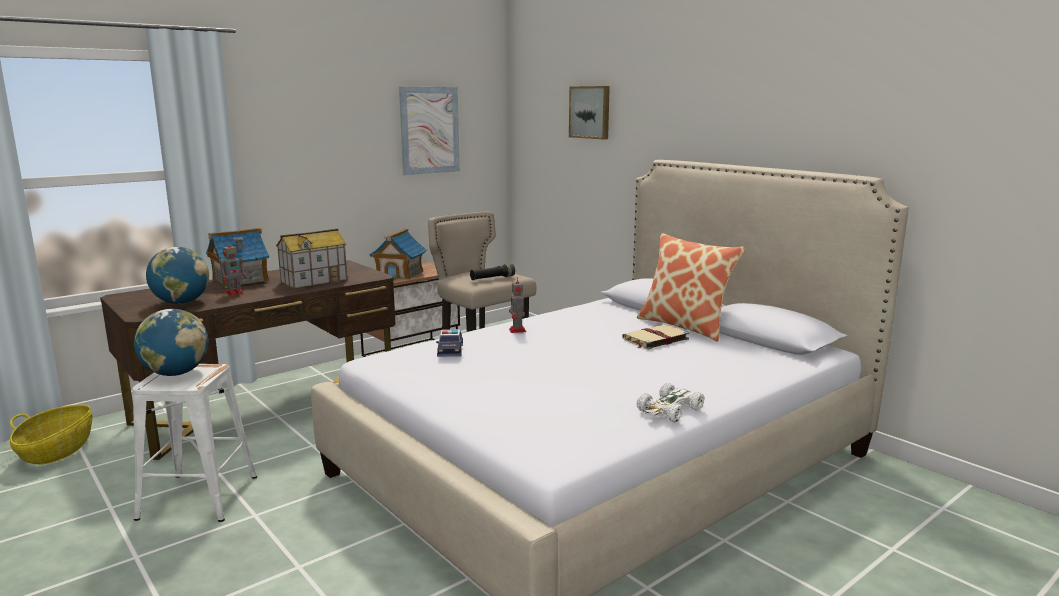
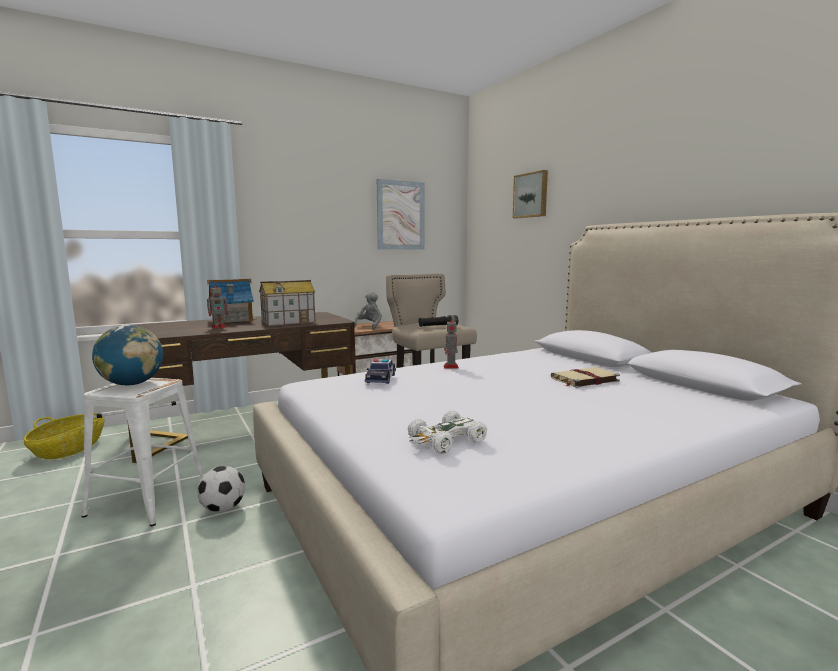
camera: 10 degrees right, 5 degrees down
globe [146,247,209,304] -> none
toy house [370,229,427,280] -> grey plush toy [354,292,382,330]
pillow [637,233,745,342] -> none
white toy car [637,382,705,422] -> white toy car moved to [408,410,487,454]
none -> football [197,466,245,512]

